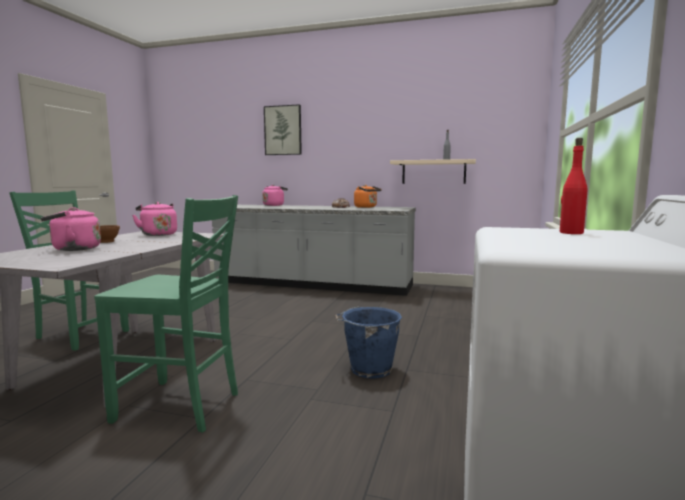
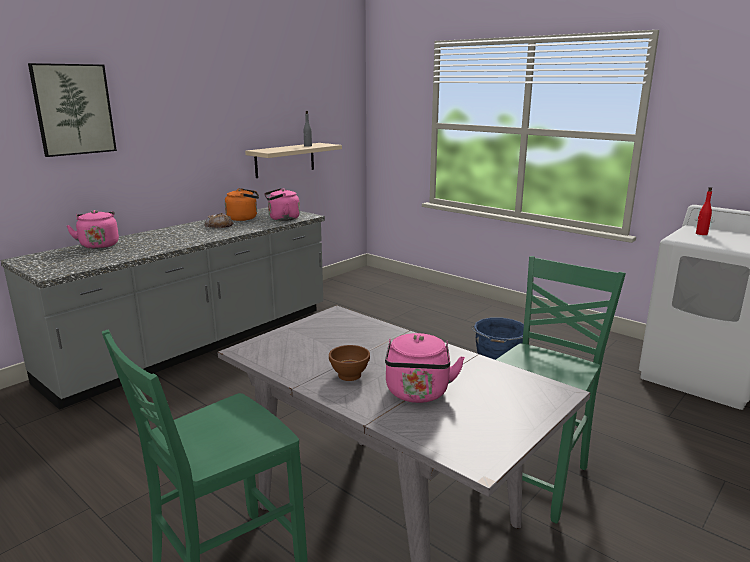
camera: 65 degrees left, 10 degrees up
pink kettle [132,202,177,236] -> pink kettle moved to [264,188,300,221]

